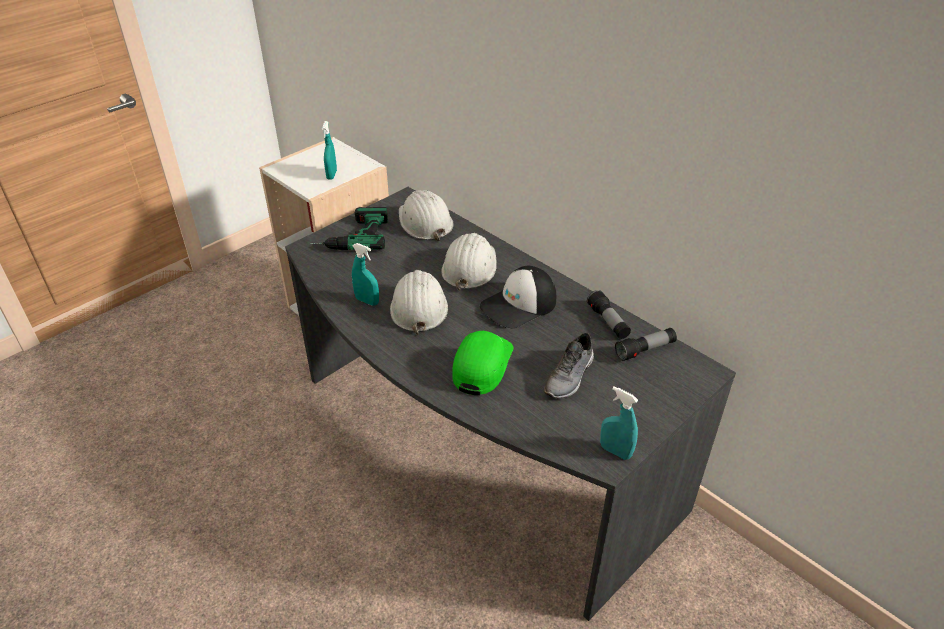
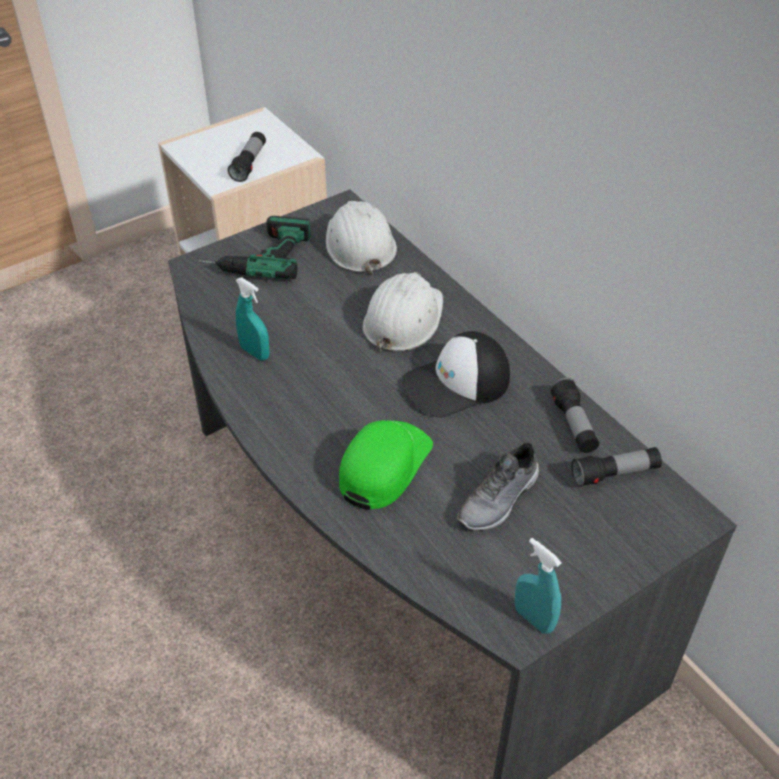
camera: 10 degrees right, 5 degrees up
turquoise spray bottle [322,121,337,180] -> flashlight [228,132,266,182]
white hard hat [390,270,448,335] -> none

